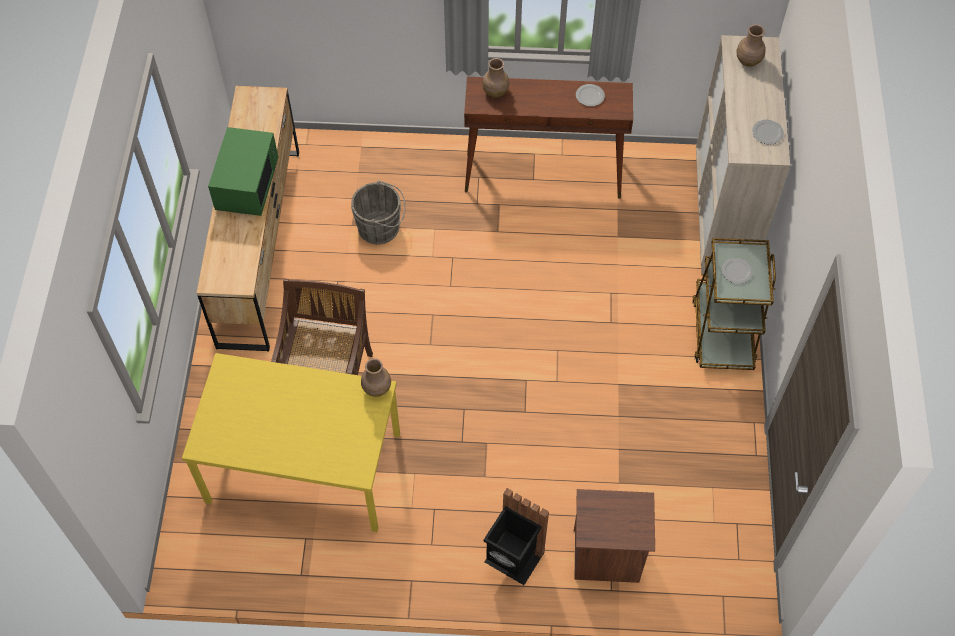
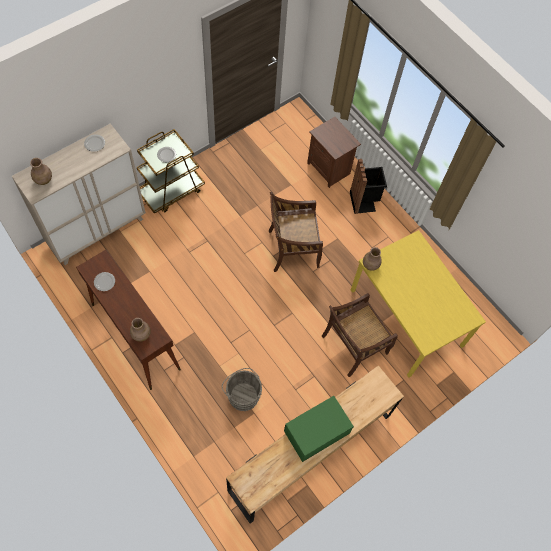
camera: 135 degrees left, 5 degrees up
none -> brown chair [269,192,323,272]

